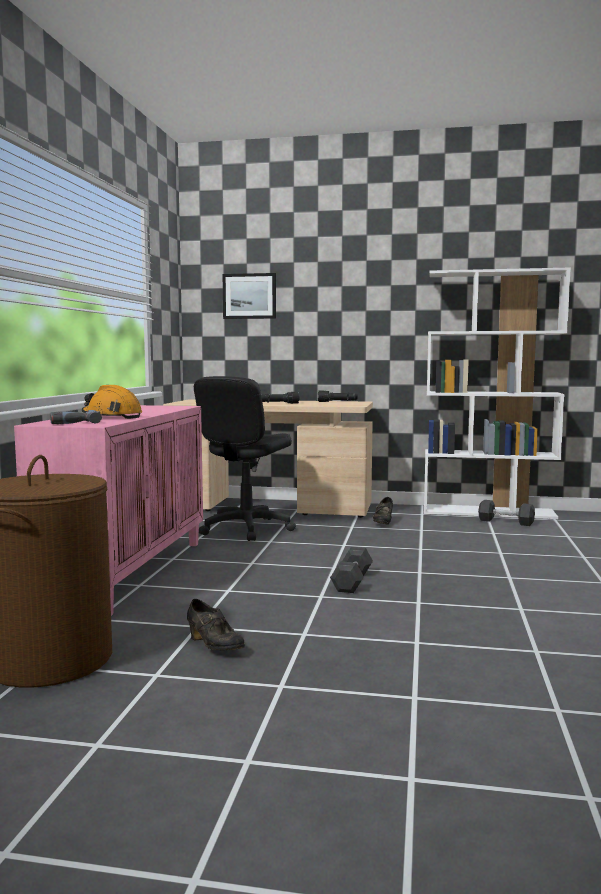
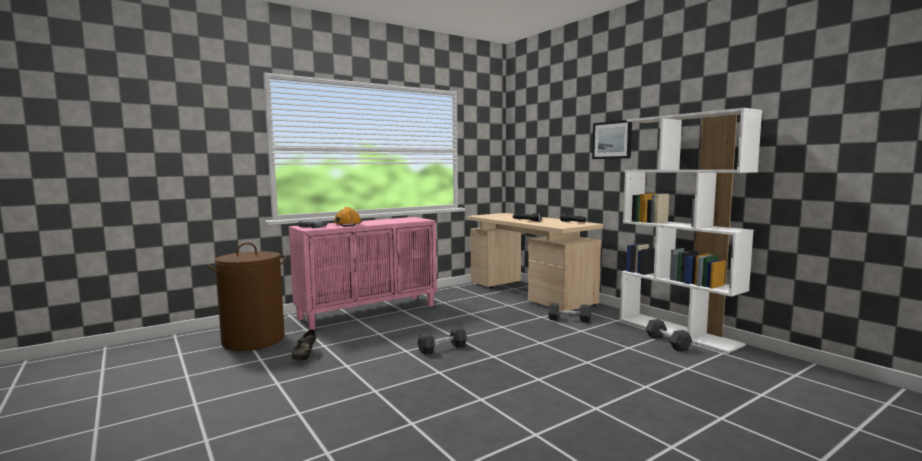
camera: 45 degrees right, 0 degrees up
black office chair [194,376,296,541] -> none
picture [223,273,276,319] -> picture moved to [592,120,632,159]
black shoe [373,497,393,525] -> grey dumbbell [549,303,591,322]

